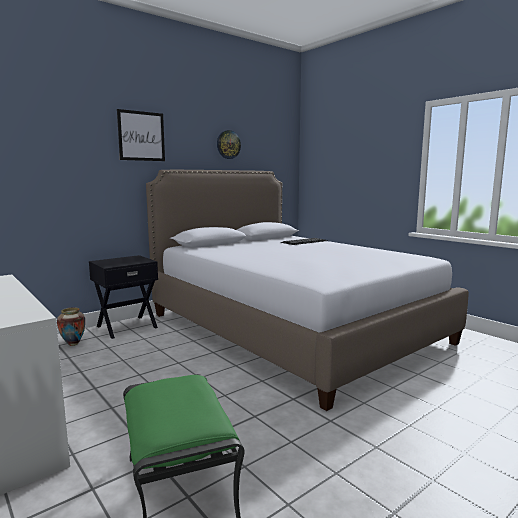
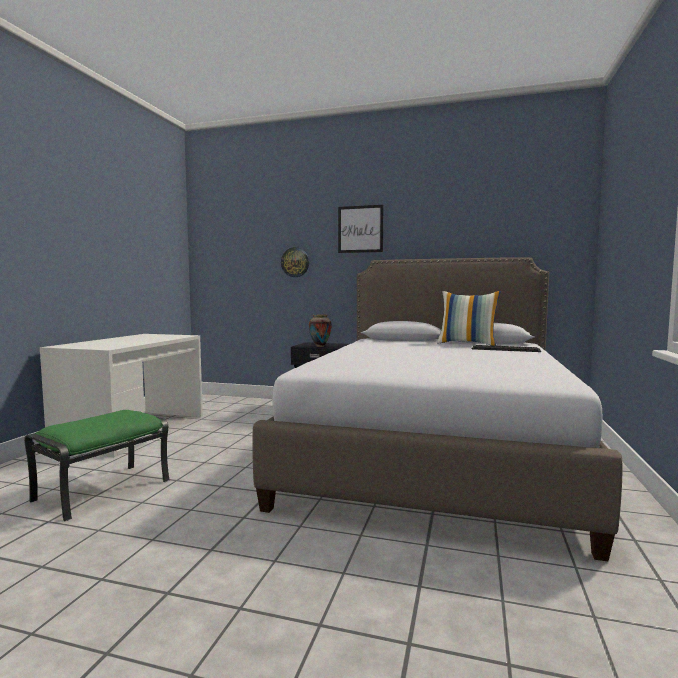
camera: 55 degrees right, 5 degrees down
vase [57,307,85,346] -> vase moved to [309,315,332,347]
wall clock [217,130,241,159] -> wall clock moved to [281,247,309,277]
none -> pillow [437,291,501,346]

